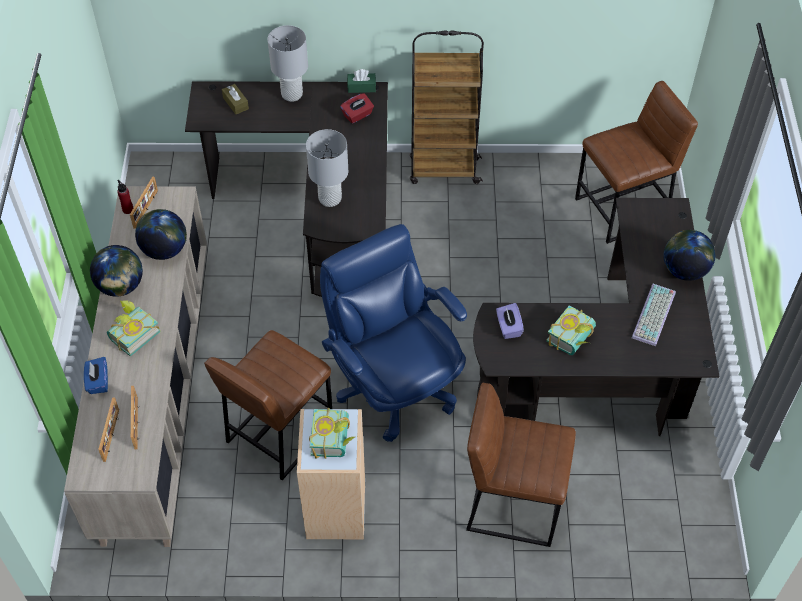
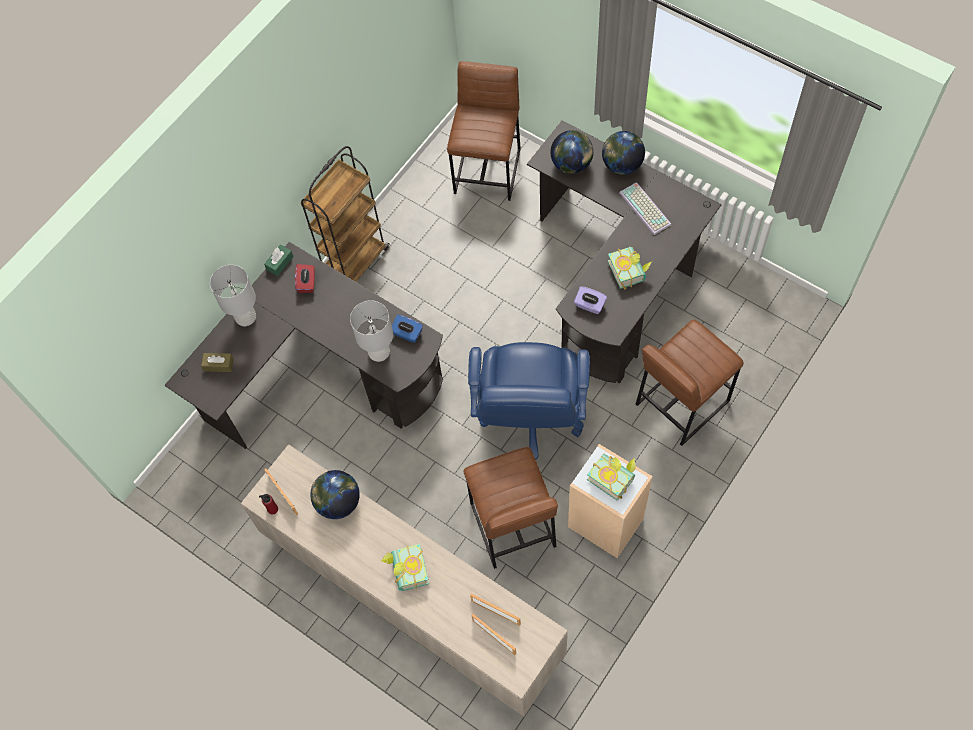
camera: 50 degrees left, 10 degrees up
blue tissue box [84,357,108,394] -> blue tissue box moved to [392,315,423,343]
globe [90,245,143,297] -> globe moved to [550,130,593,174]
blue office chair [320,224,467,442] -> blue office chair turned 90 degrees counterclockwise [468,342,590,460]

